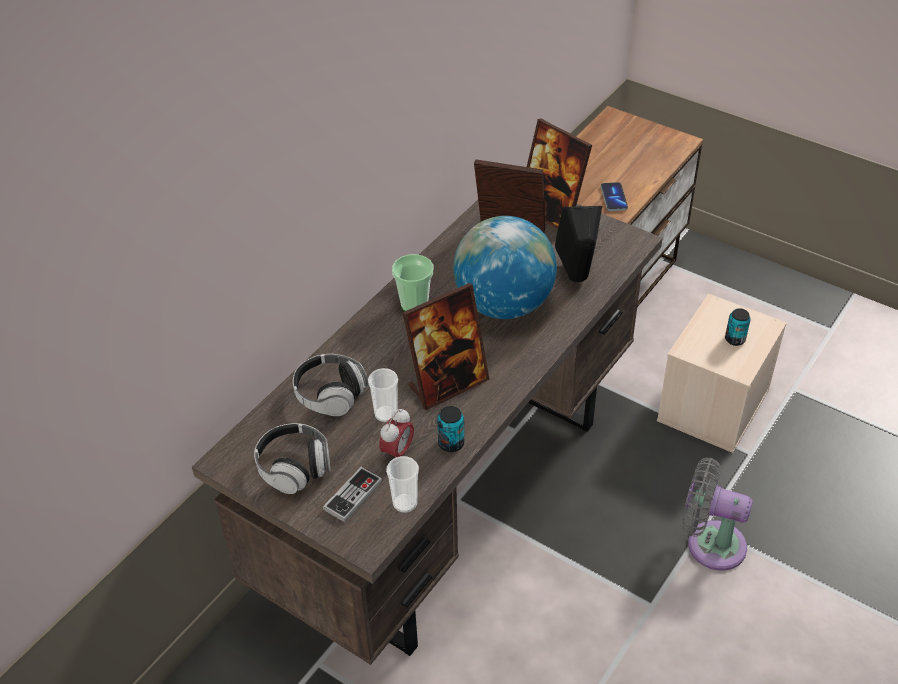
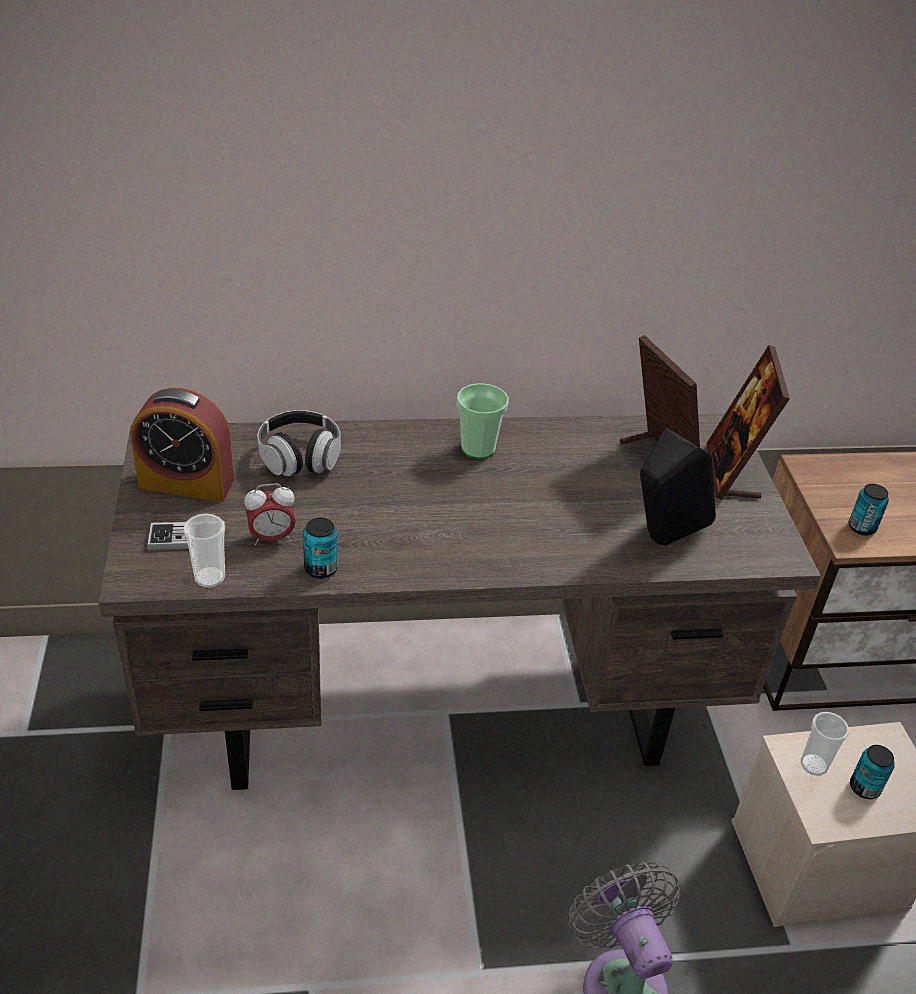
camera: 45 degrees right, 5 degrees down
headphones [254,423,330,494] -> alarm clock [131,387,234,502]
cup [368,368,398,422] -> cup moved to [801,712,849,776]
picture frame [402,283,490,410] -> none
globe [453,216,557,319] -> none
phone [601,182,628,211] -> can [849,484,889,536]

